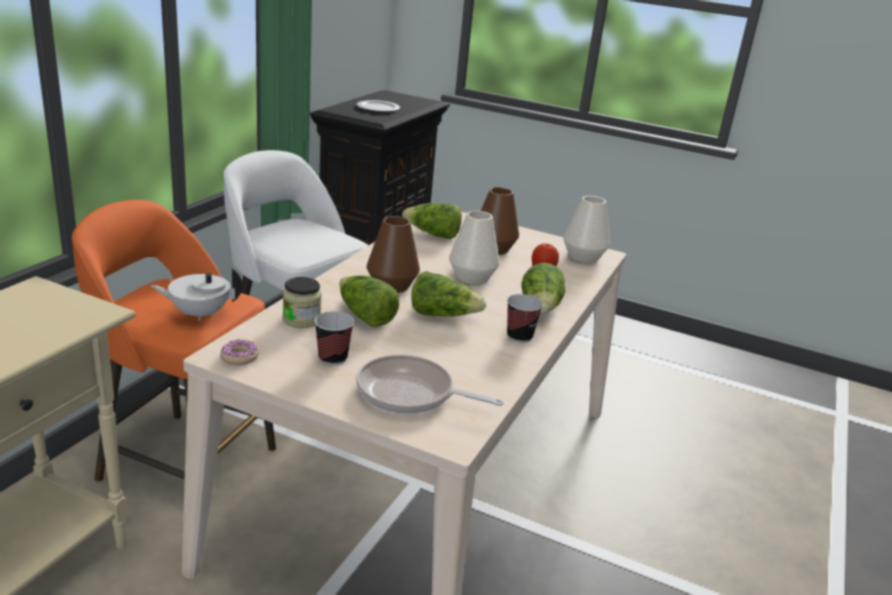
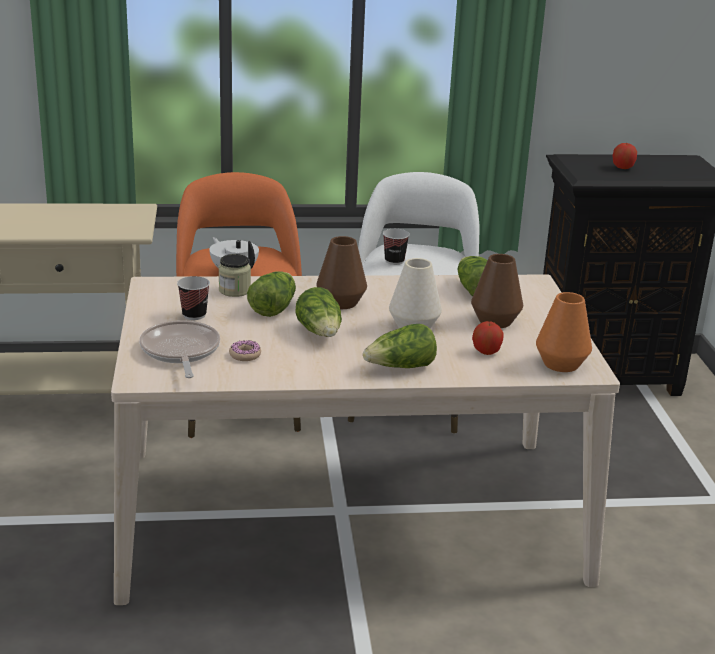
camera: 60 degrees right, 0 degrees up
donut [220,339,258,365] -> donut moved to [229,340,261,361]
plate [357,100,400,113] -> apple [613,143,637,169]
cup [507,294,543,343] -> cup moved to [383,229,410,265]
white vase [563,196,610,263] -> orange vase [536,292,592,372]

